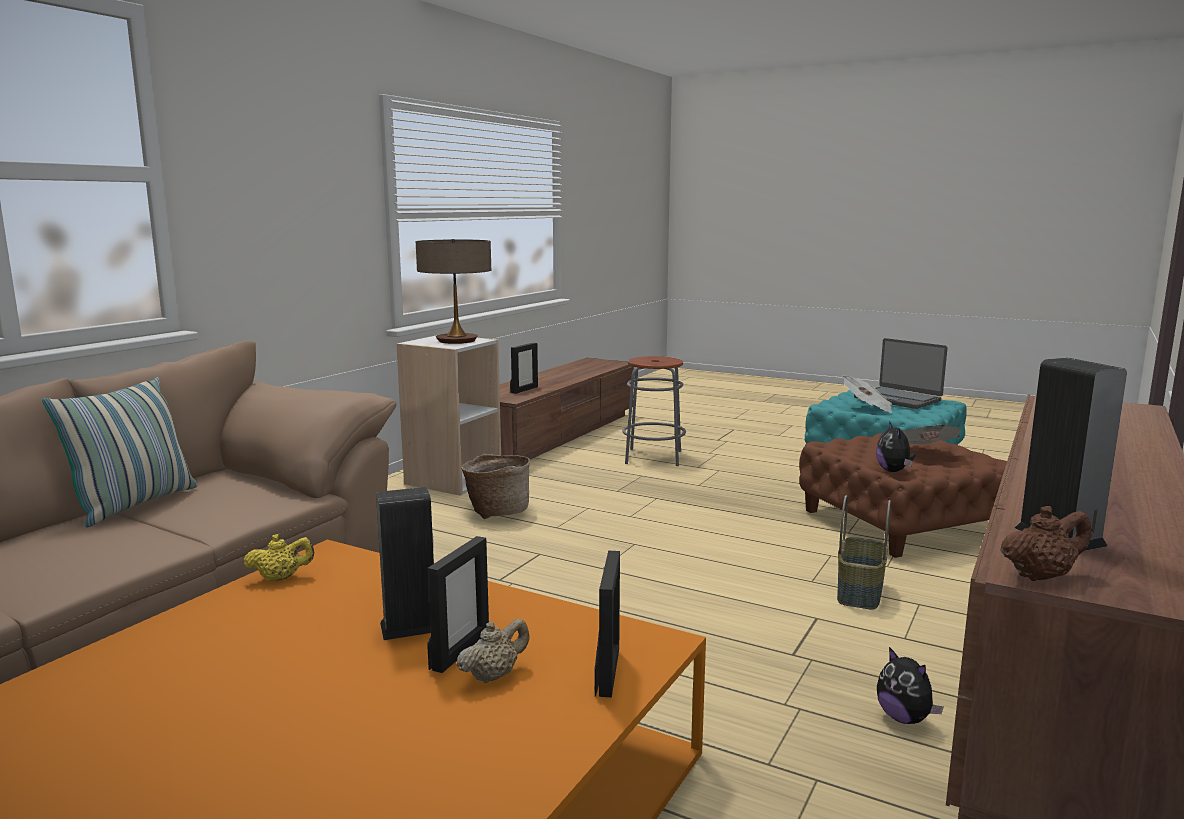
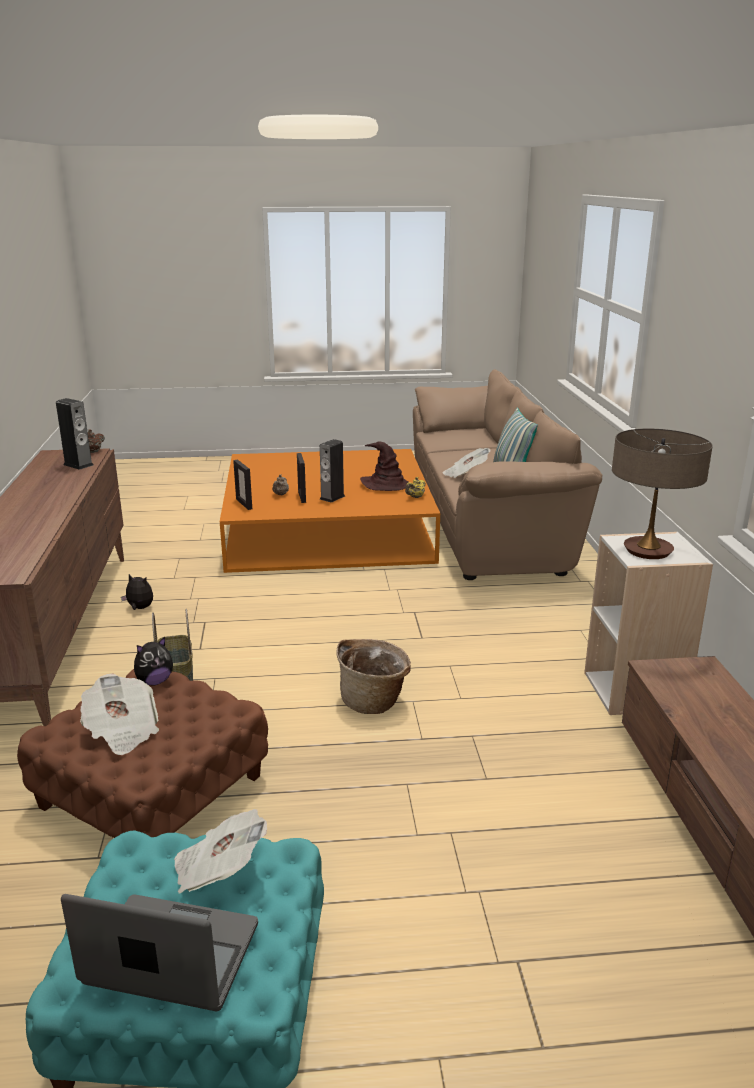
camera: 145 degrees right, 10 degrees up
basket [461,454,530,519] -> basket moved to [337,639,411,714]
picture frame [510,343,538,394] -> none
grey stool [622,356,686,466] -> none
plush toy [876,421,915,472] -> plush toy turned 90 degrees clockwise [134,637,173,686]
none -> brown hat [360,441,408,491]
none -> newspaper [443,448,491,478]

